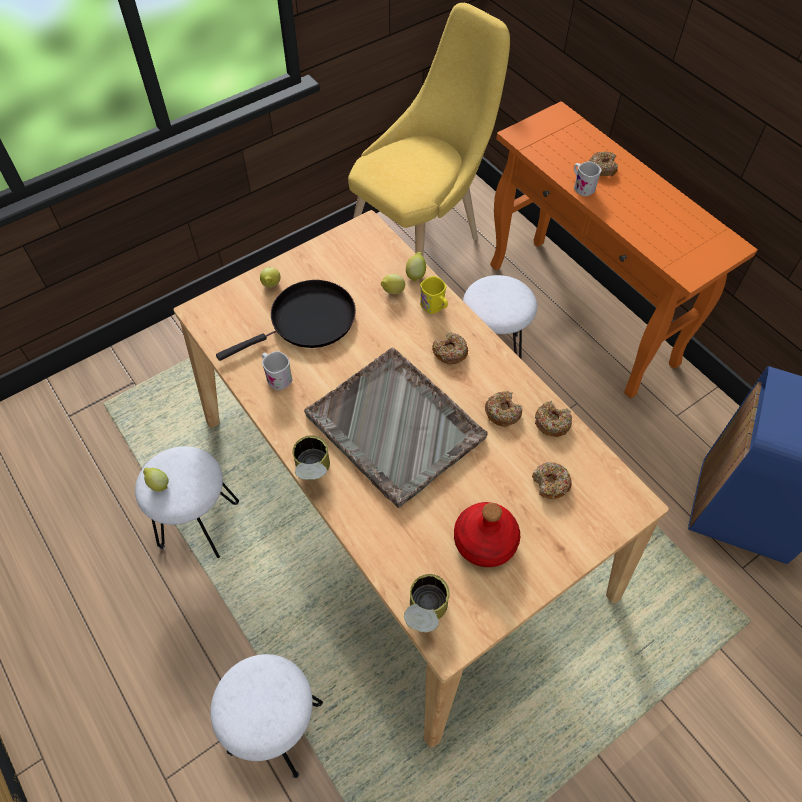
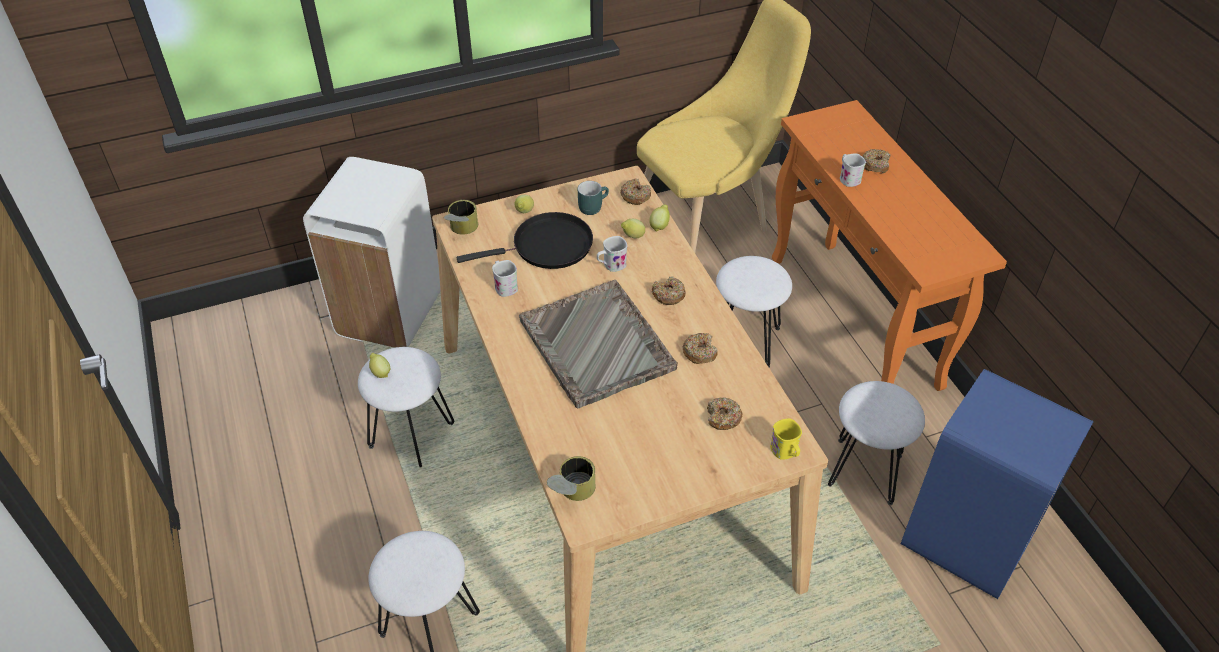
camera: 15 degrees right, 10 degrees down
can [293,435,330,480] -> can moved to [444,200,478,235]
yellow mug [420,276,448,314] -> yellow mug moved to [770,418,802,460]
red bottle [454,502,520,567] -> none
donut [535,401,572,437] -> donut moved to [620,178,651,205]
none -> white trash can [303,157,440,348]
none -> turquoise mug [578,181,609,215]
none -> white mug [597,236,627,272]
none -> white stool [828,381,925,505]

